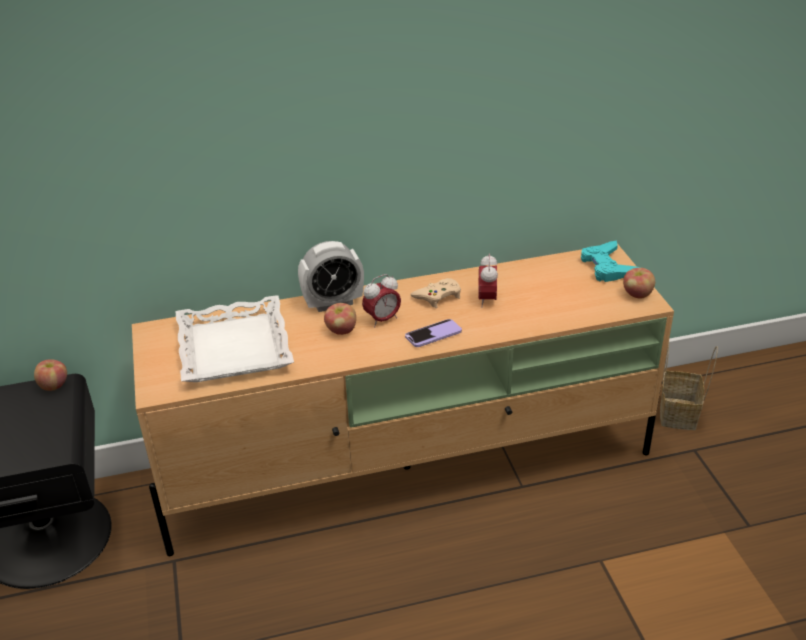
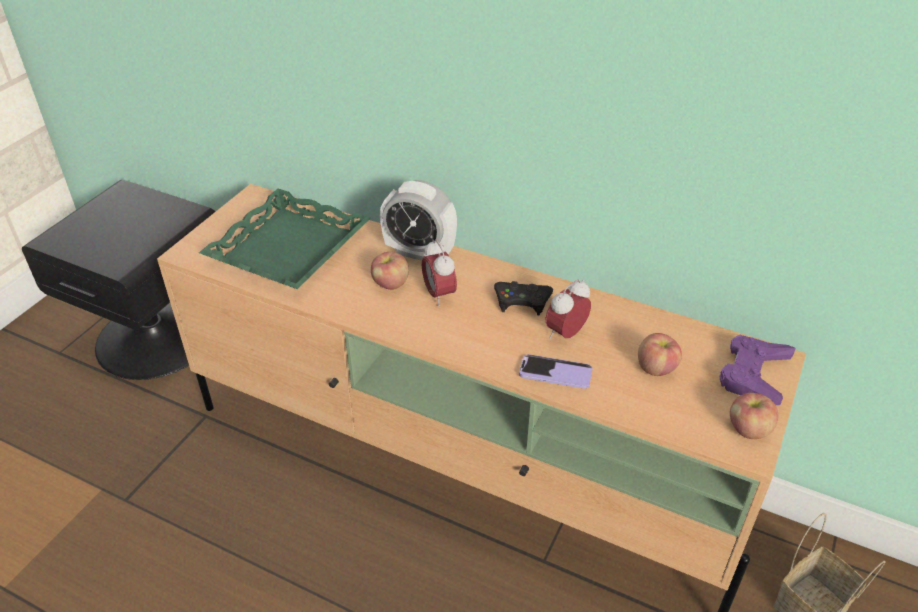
camera: 40 degrees right, 5 degrees up
apple [34,359,67,391] -> apple moved to [638,333,682,376]
white tray [175,295,294,382] -> green tray [199,189,370,289]
alarm clock [362,274,401,327] -> alarm clock turned 60 degrees clockwise [422,239,457,306]
phone [405,319,462,347] -> phone moved to [519,354,592,389]
beige game controller [411,278,461,308] -> black game controller [494,281,553,315]
turquoise game controller [581,241,640,282] -> purple game controller [720,335,796,405]

